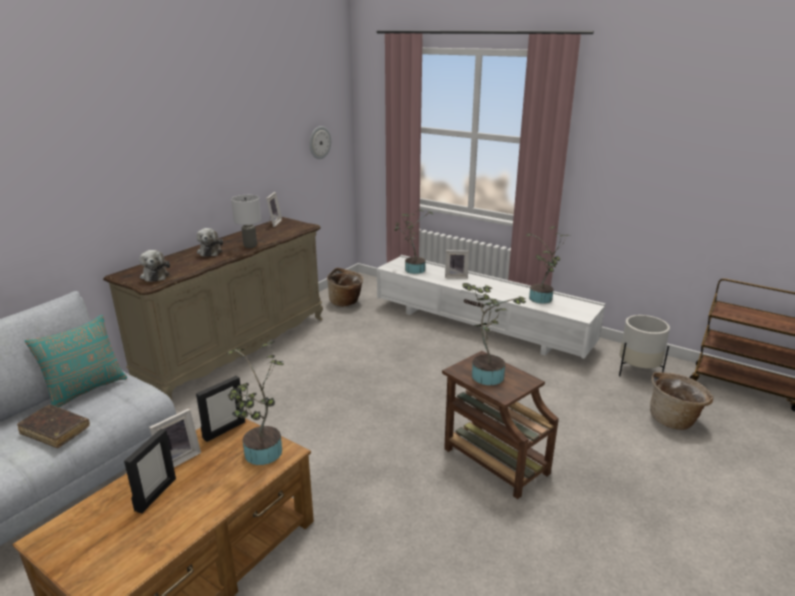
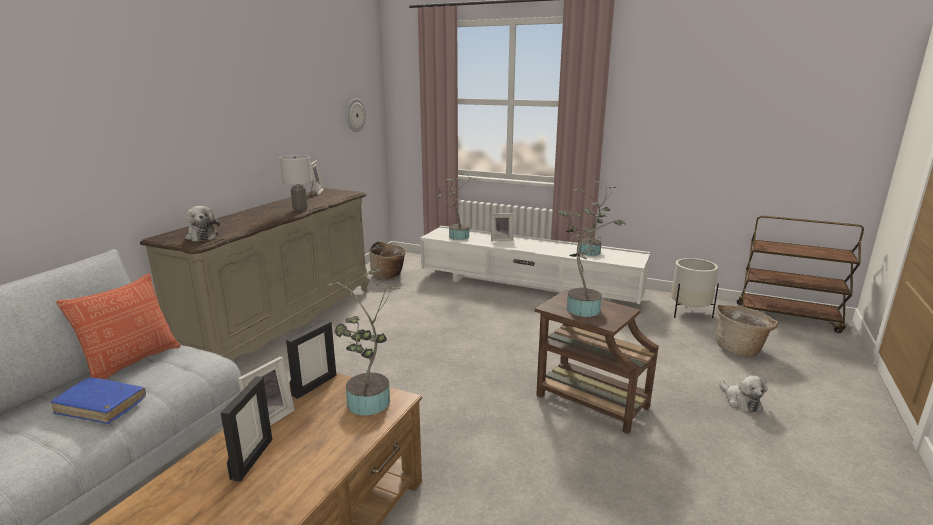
camera: 10 degrees left, 5 degrees down
brown book [17,405,90,448] -> blue book [51,377,146,424]
turquoise pillow [25,315,127,407] -> orange pillow [56,273,181,379]
plush toy [196,228,223,257] -> plush toy moved to [719,375,767,413]

